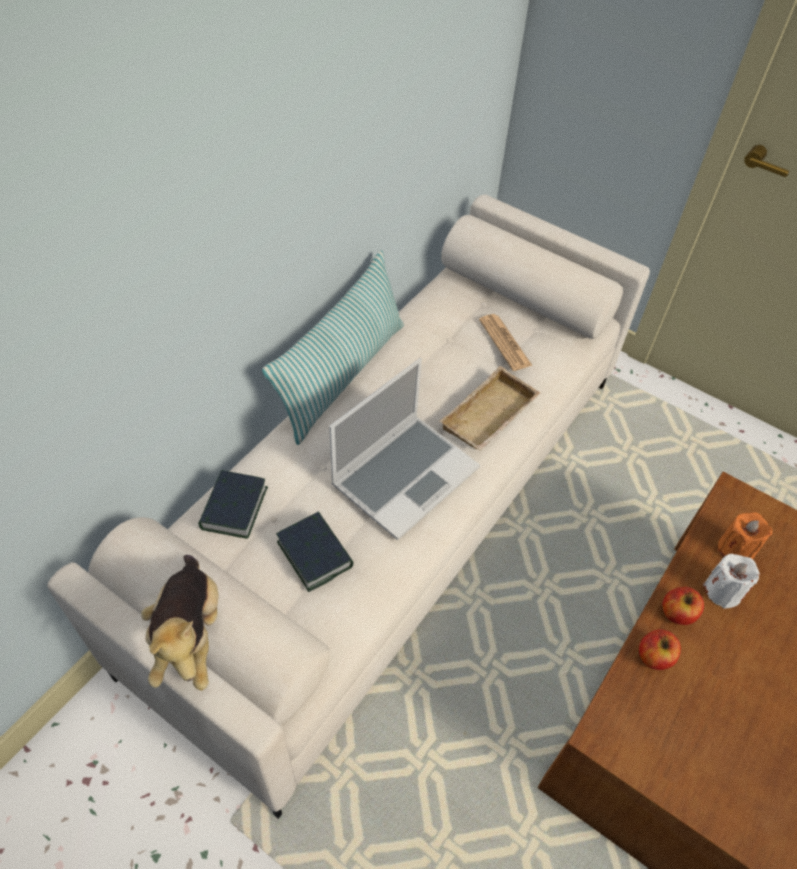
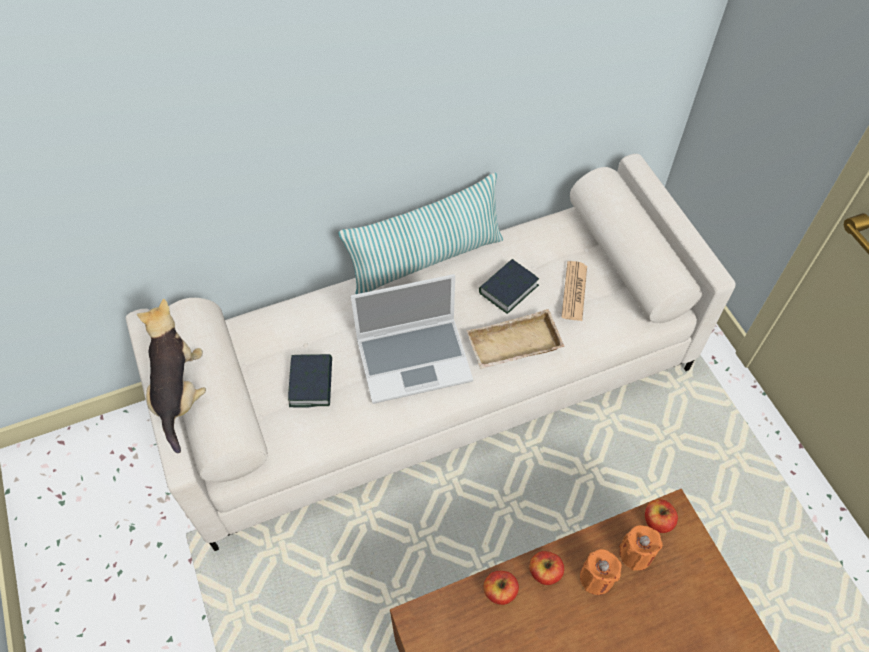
camera: 35 degrees right, 5 degrees up
plush toy [141,555,218,691] -> plush toy turned 150 degrees clockwise [137,299,206,453]
book [199,470,268,539] -> book moved to [479,259,539,314]
white candle [703,554,760,609] -> orange candle [580,549,622,595]
none -> apple [645,499,678,533]

